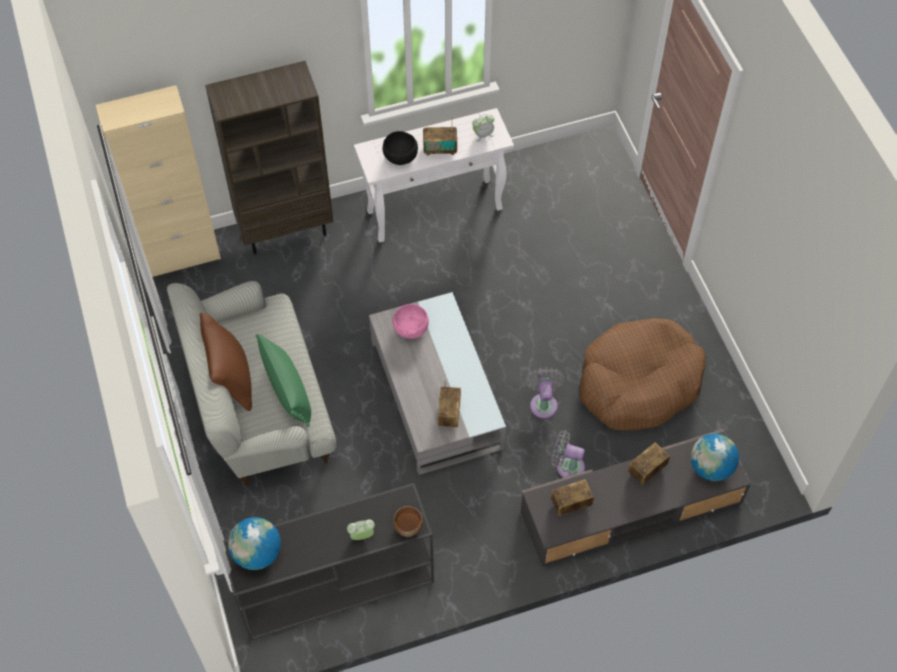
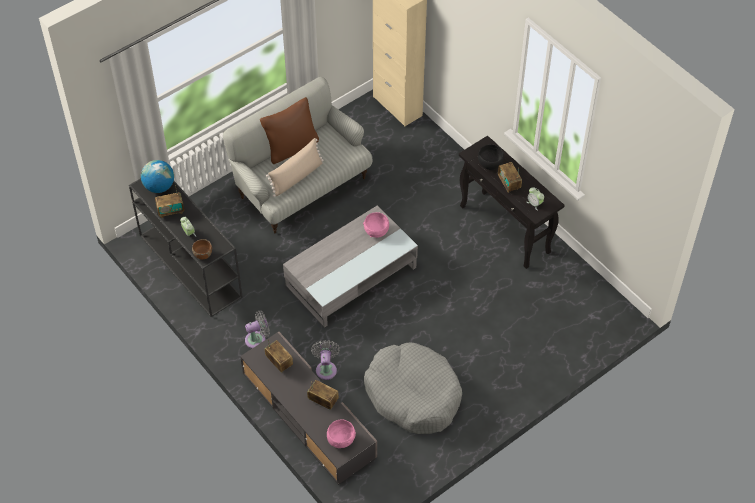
camera: 70 degrees right, 5 degrees down
brown bookcase [205,61,334,254] -> none
green pillow [256,334,311,427] -> beige pillow [266,138,324,197]
white console table [354,108,514,243] -> black console table [459,136,565,269]
radio [438,380,461,428] -> radio moved to [155,185,184,218]
grey fan [526,368,564,419] -> grey fan moved to [245,310,270,349]
brown dog bed [579,318,706,430] -> grey dog bed [364,343,462,434]
globe [691,434,739,481] -> pink bowl [327,420,356,448]

